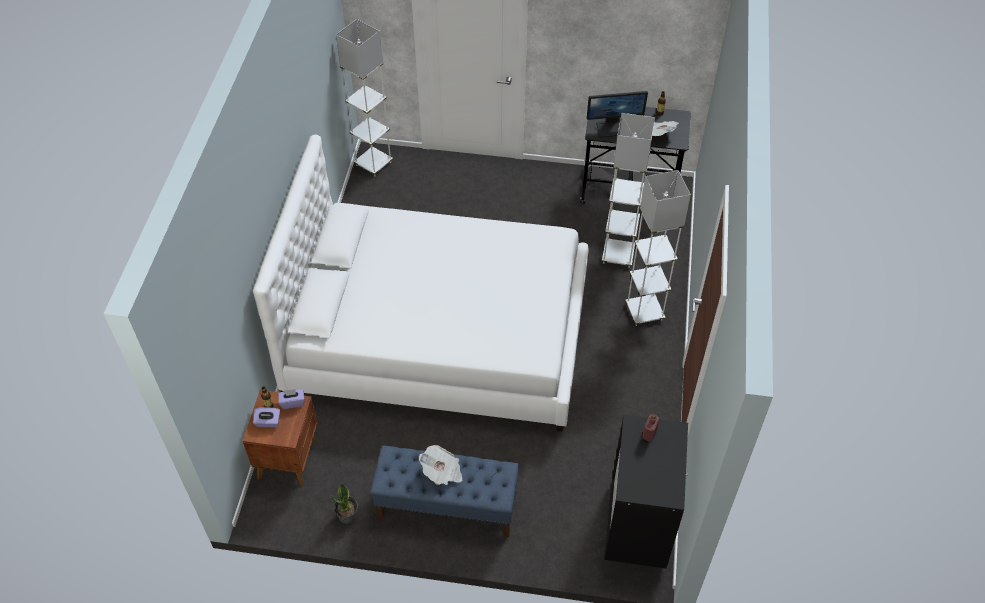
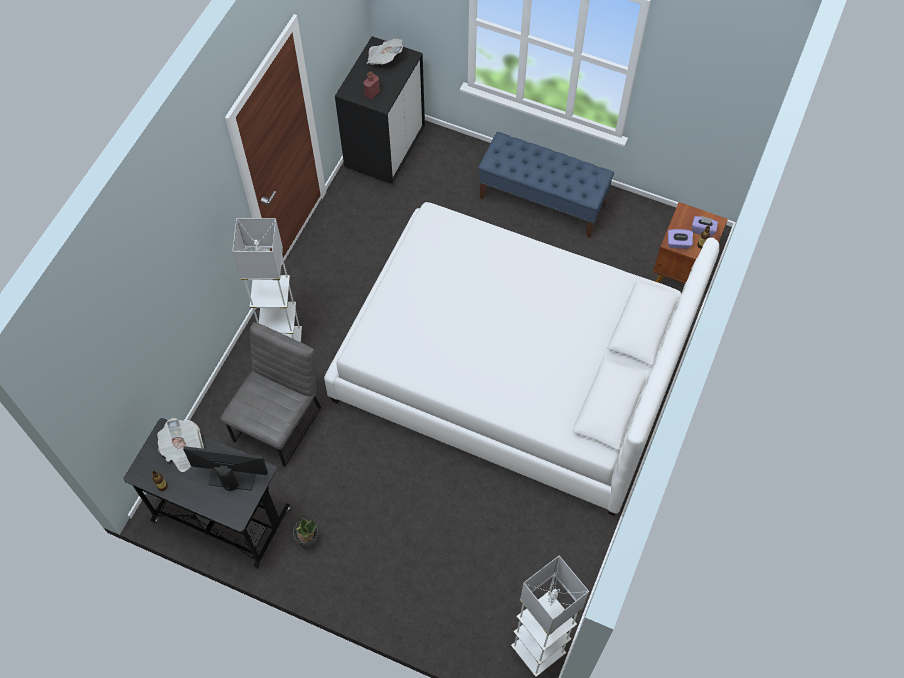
camera: 165 degrees left, 10 degrees up
potted plant [331,483,357,524] -> potted plant moved to [293,518,318,547]
newspaper [419,445,463,485] -> newspaper moved to [367,39,403,64]
white floor lamp [602,113,655,268] -> grey chair [221,322,321,467]

